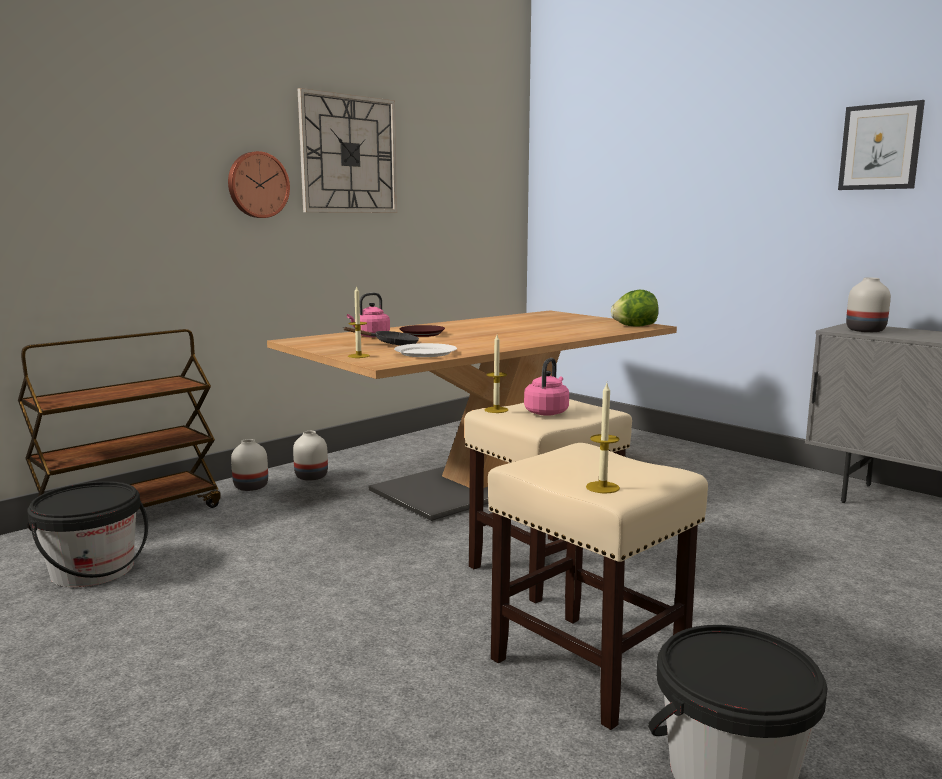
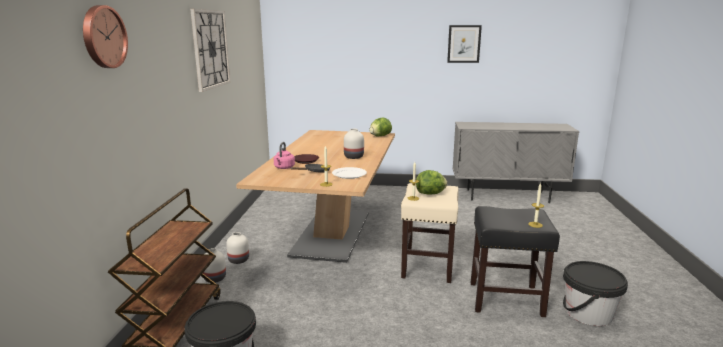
camera: 40 degrees left, 5 degrees up
wall clock [228,151,290,218] -> wall clock moved to [83,5,128,68]
beige stool [488,443,708,730] -> black stool [471,206,560,317]
pink kettle [524,358,569,416] -> lettuce [416,170,447,195]
white vase [846,278,891,332] -> white vase moved to [344,129,364,159]

